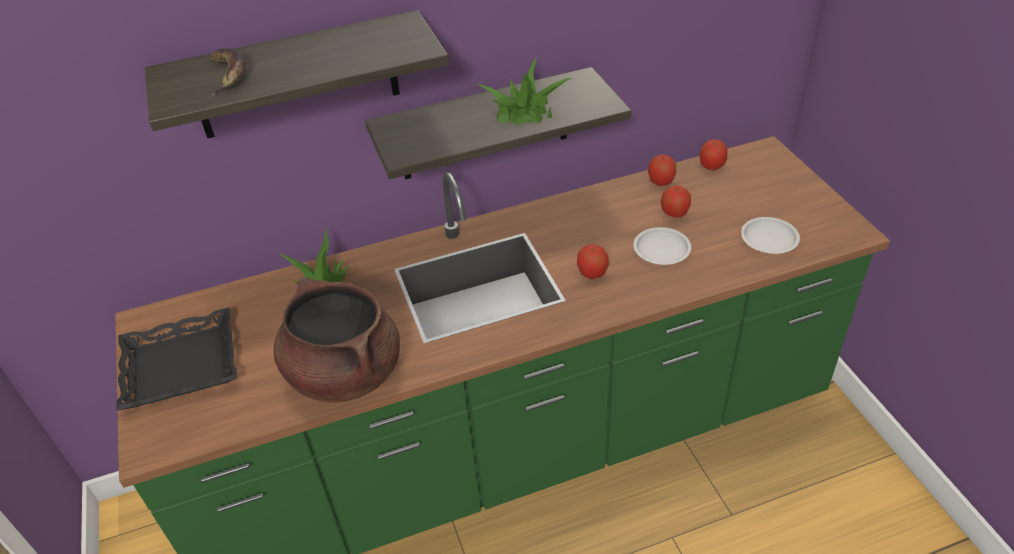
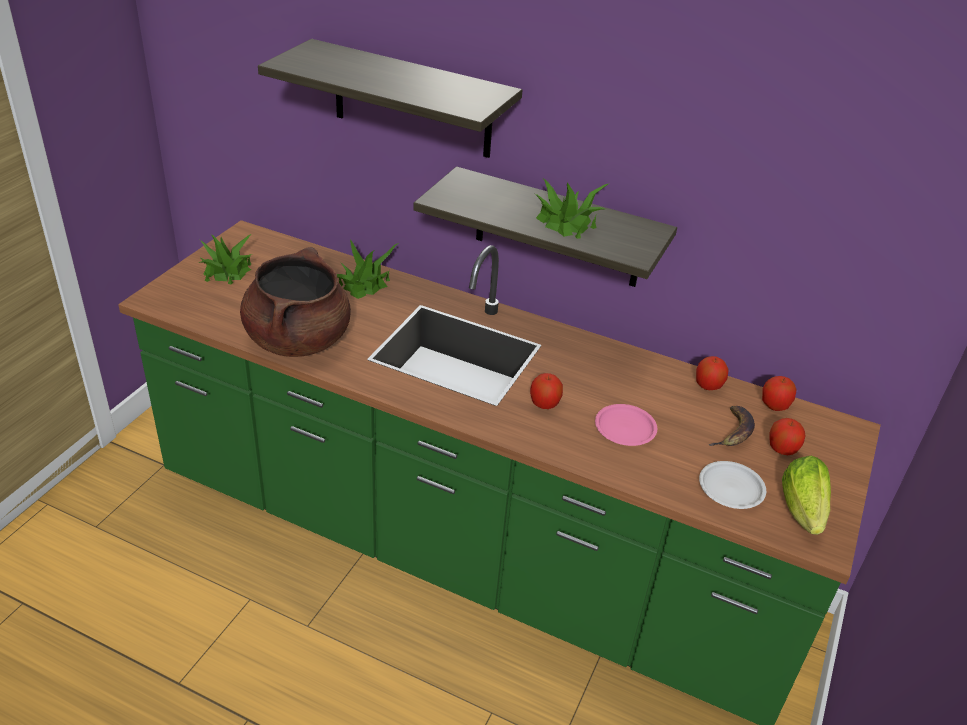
camera: 40 degrees right, 5 degrees down
black tray [116,308,237,411] -> potted plant [198,233,252,284]
banana [209,48,246,97] -> banana moved to [708,406,755,446]
white plate [633,227,691,265] -> pink plate [595,404,657,446]
apple [661,186,691,218] -> apple moved to [769,418,806,455]
none -> lettuce [782,456,831,535]

